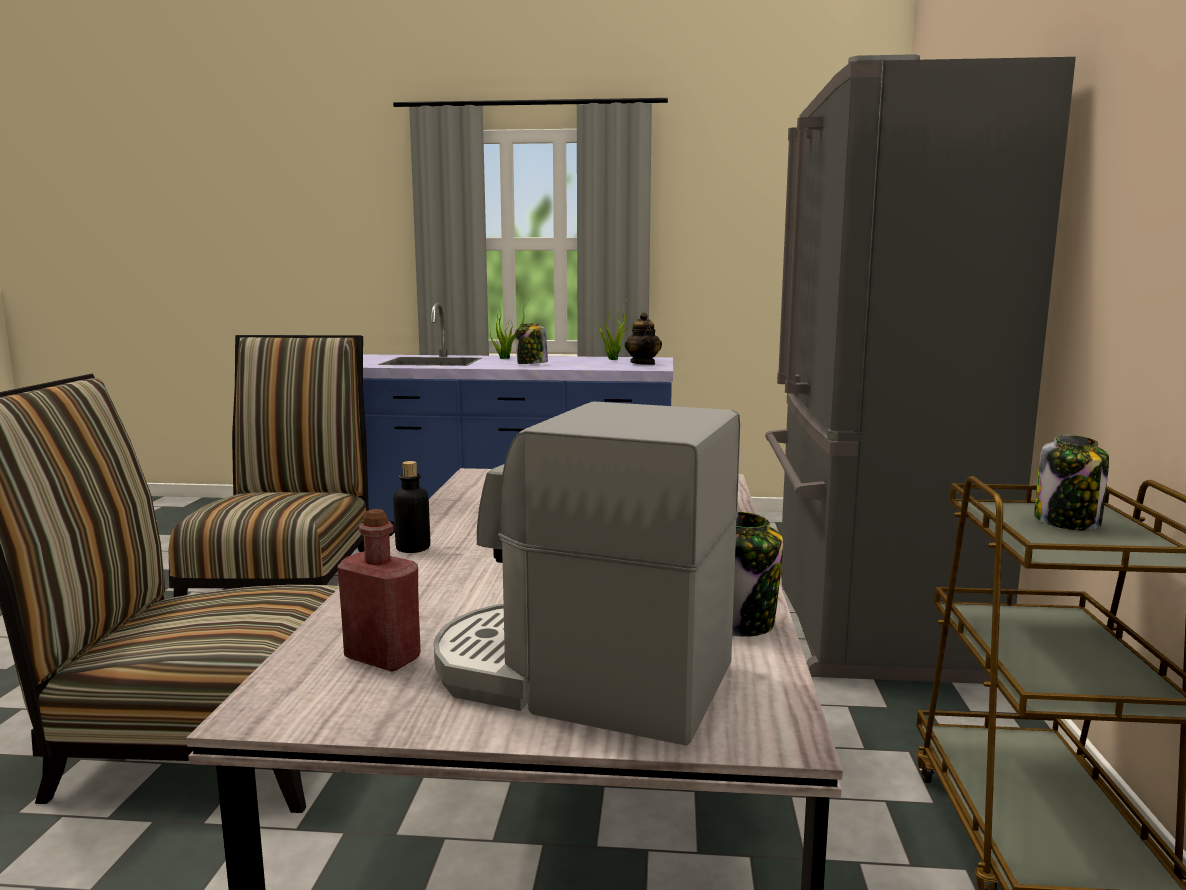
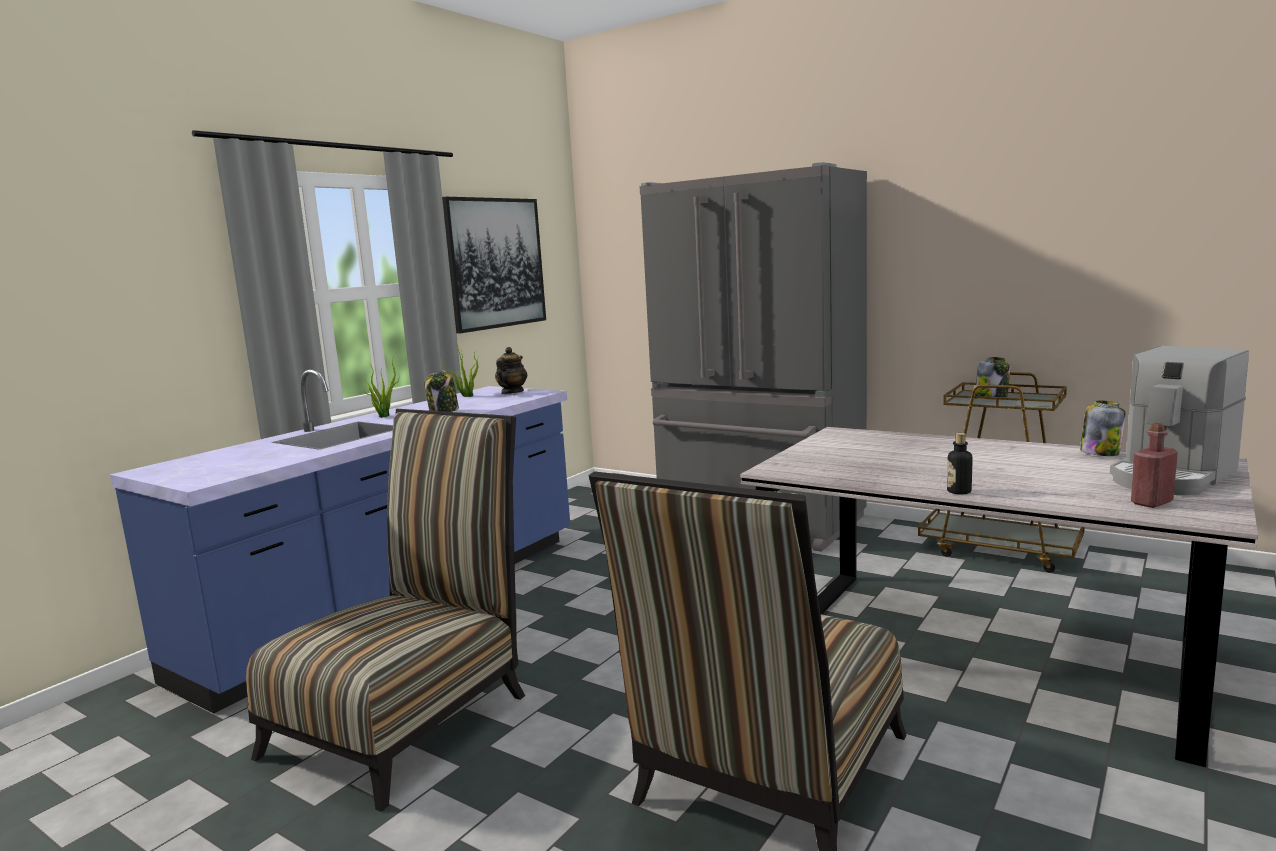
camera: 60 degrees left, 0 degrees up
chair [168,335,369,597] -> chair turned 90 degrees clockwise [246,409,525,812]
teapot [624,312,662,365] -> teapot turned 90 degrees counterclockwise [495,347,527,394]
none -> picture [442,197,546,334]

